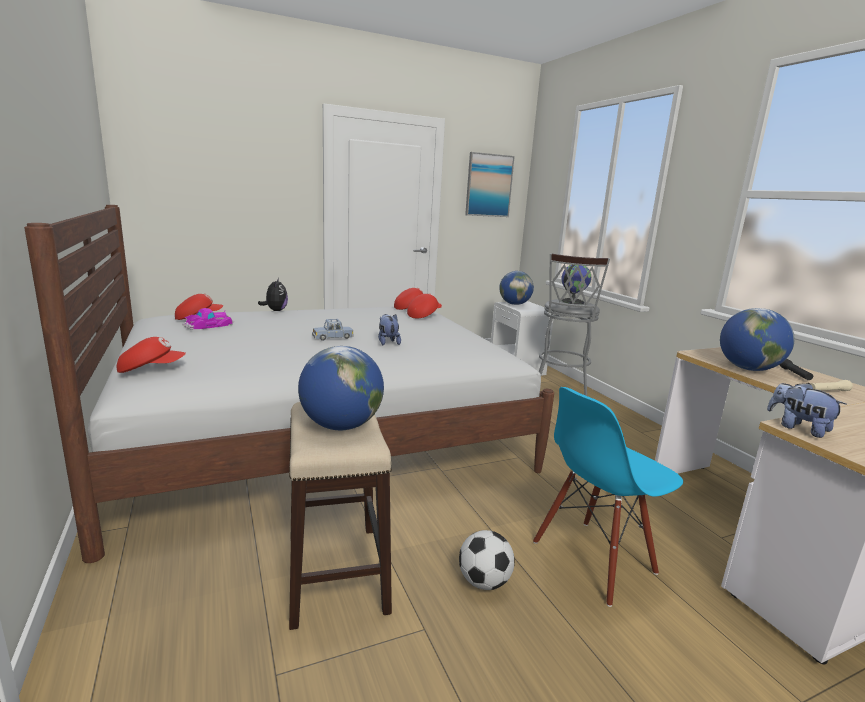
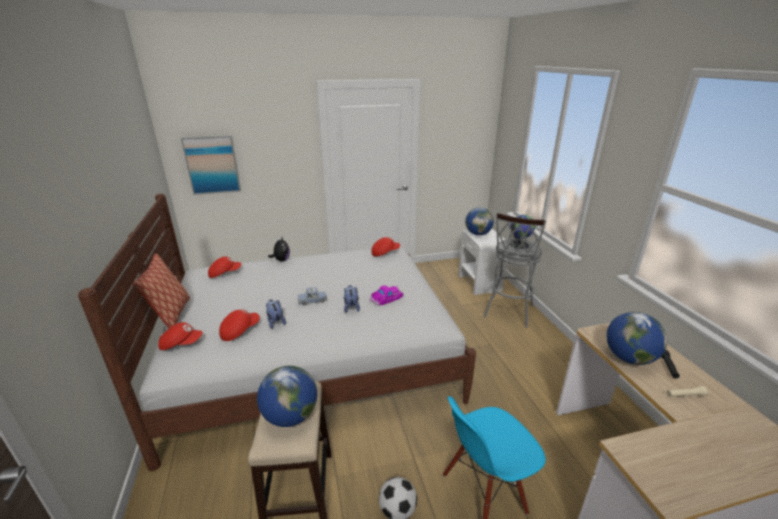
camera: 10 degrees right, 10 degrees up
toy car [182,308,234,329] -> toy car moved to [369,285,404,306]
red cap [407,293,442,319] -> red cap moved to [219,309,260,341]
picture [465,152,515,217] -> picture moved to [181,135,241,195]
plush toy [767,383,847,438] -> plush toy moved to [266,299,286,329]
none -> pillow [132,254,190,329]

